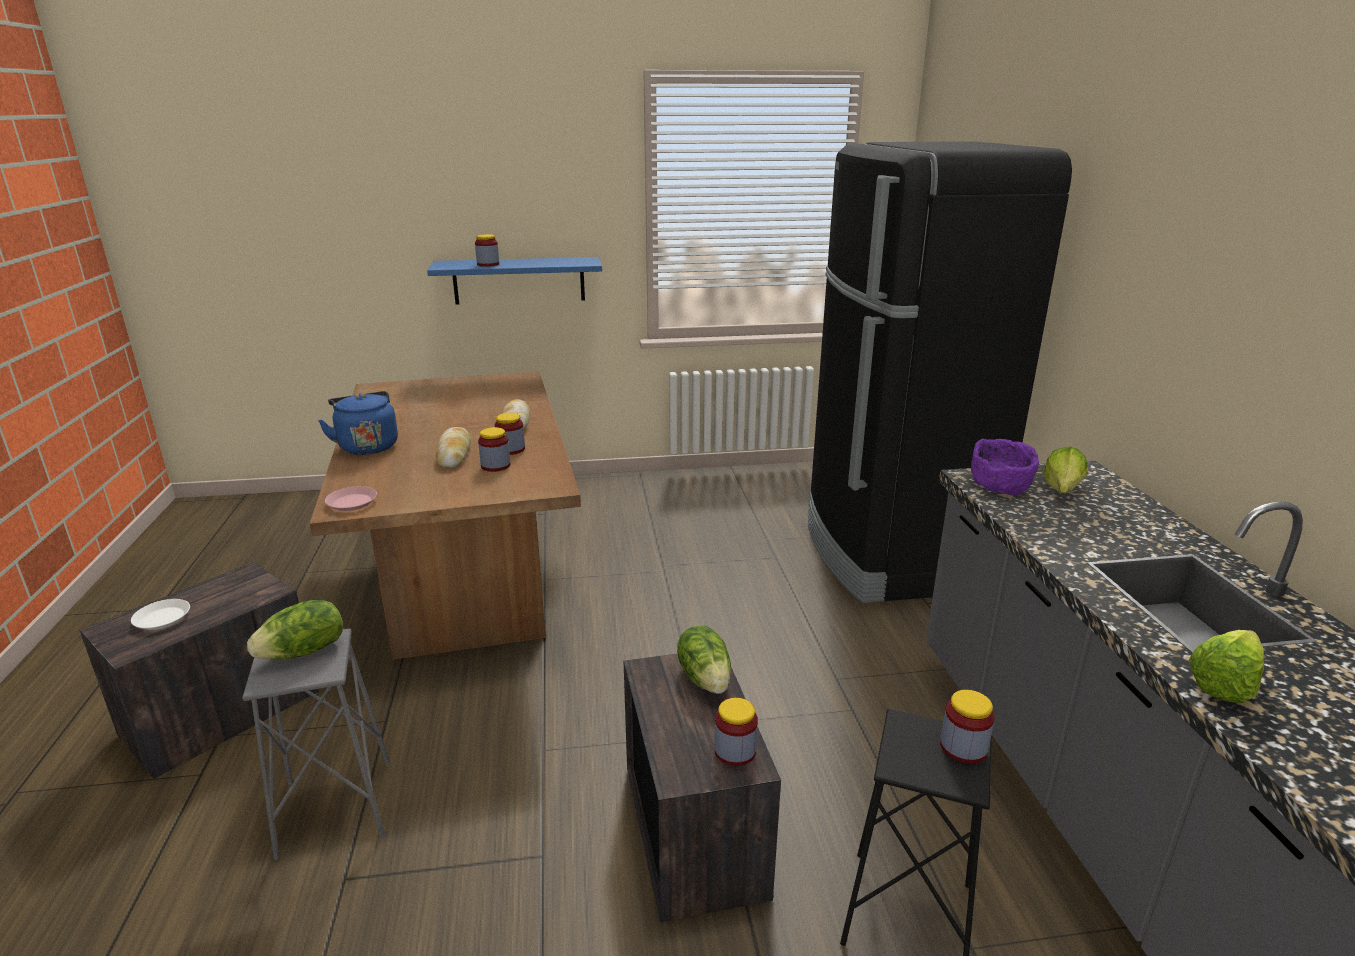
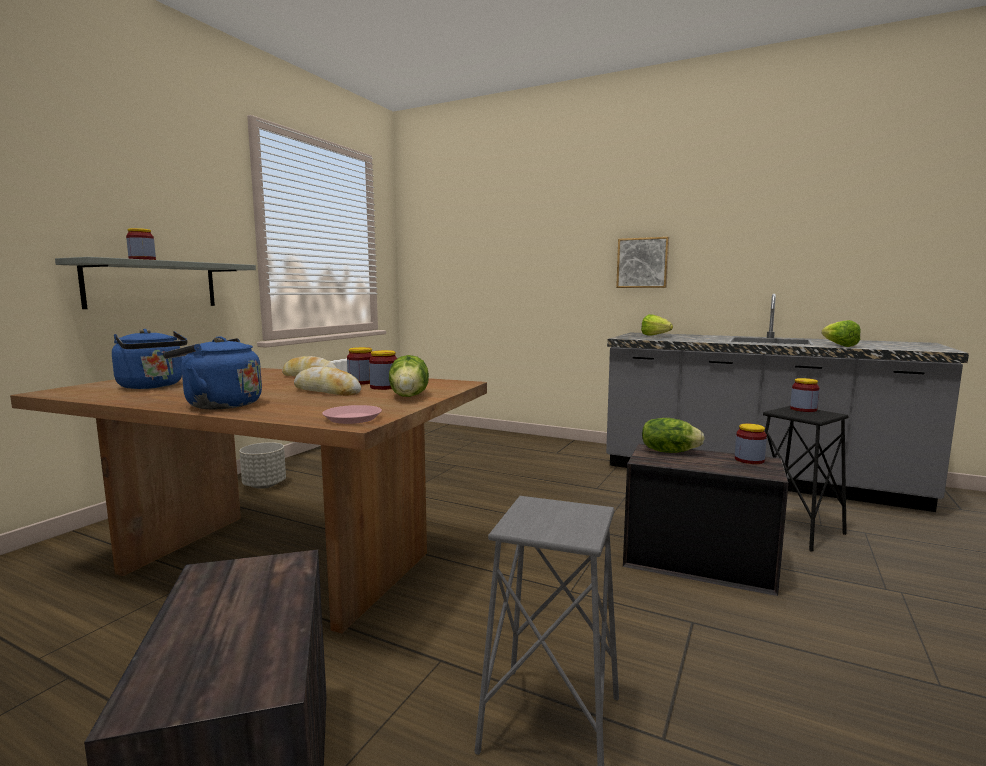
camera: 55 degrees left, 15 degrees down
white plate [131,599,190,630] -> none
lettuce [247,600,343,659] -> lettuce moved to [389,355,429,397]
blue shelf [427,257,602,304] -> grey shelf [55,257,256,309]
black fridge [808,141,1072,603] -> none
purple bowl [971,439,1039,495] -> none
none -> blue kettle [112,329,188,389]
none -> grey planter [239,442,286,489]
none -> picture [616,237,669,288]

